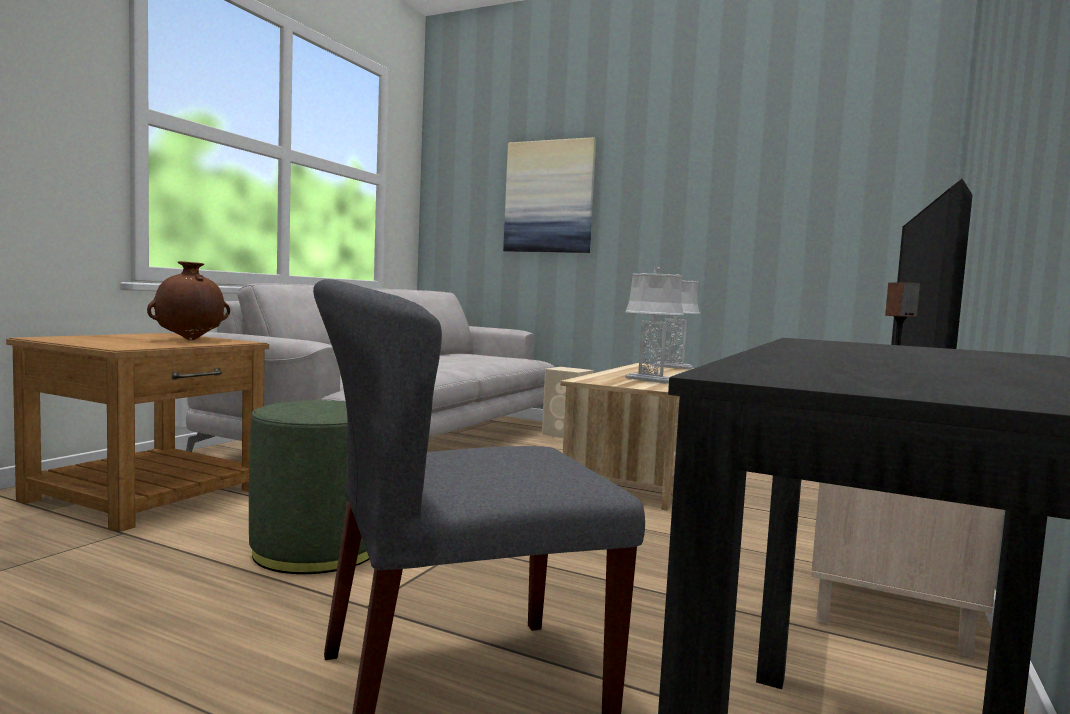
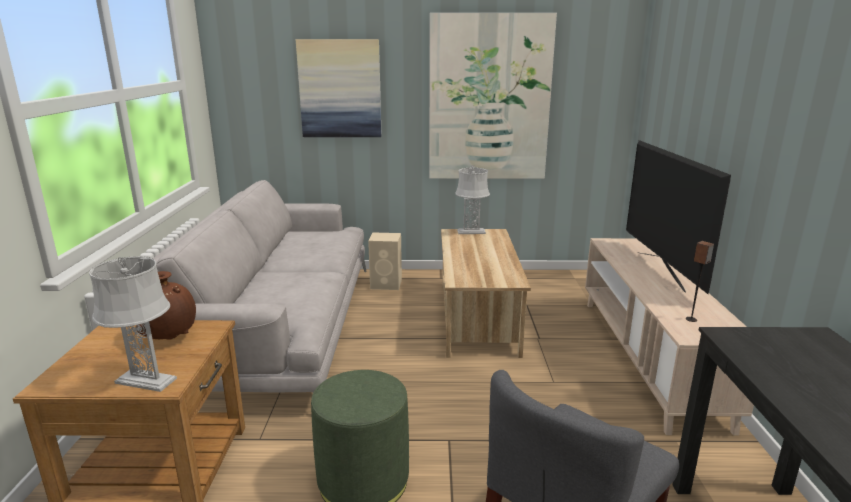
camera: 25 degrees left, 15 degrees up
grey table lamp [625,266,684,383] -> grey table lamp moved to [89,256,177,392]
none -> picture [429,13,557,179]

